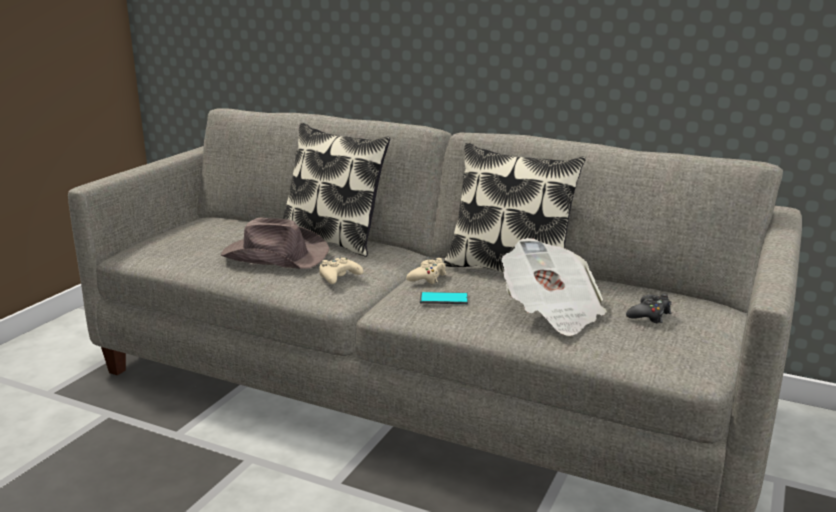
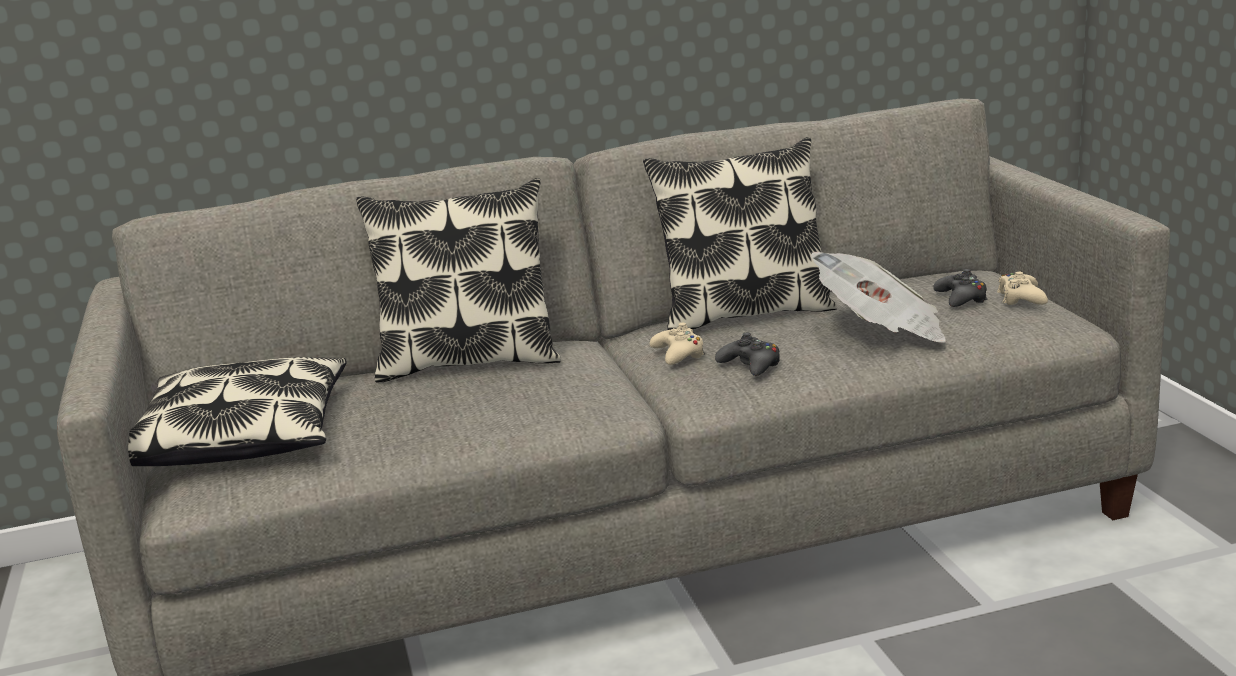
camera: 40 degrees left, 0 degrees up
brown hat [221,217,329,269] -> none
beige game controller [319,257,363,284] -> beige game controller moved to [997,272,1048,305]
phone [420,292,468,304] -> black game controller [715,332,780,376]
none -> pillow [128,357,347,466]

